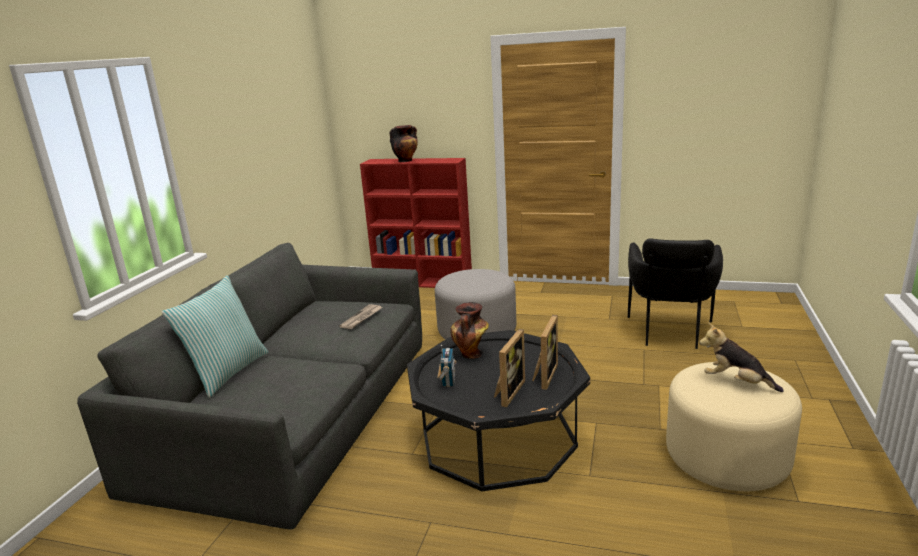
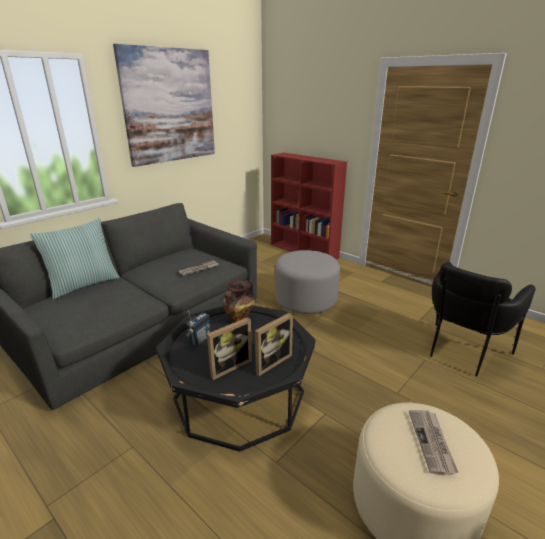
camera: 25 degrees right, 5 degrees up
vase [390,125,418,162] -> none
plush toy [699,323,784,392] -> newspaper [409,410,458,475]
none -> picture [113,44,215,167]

